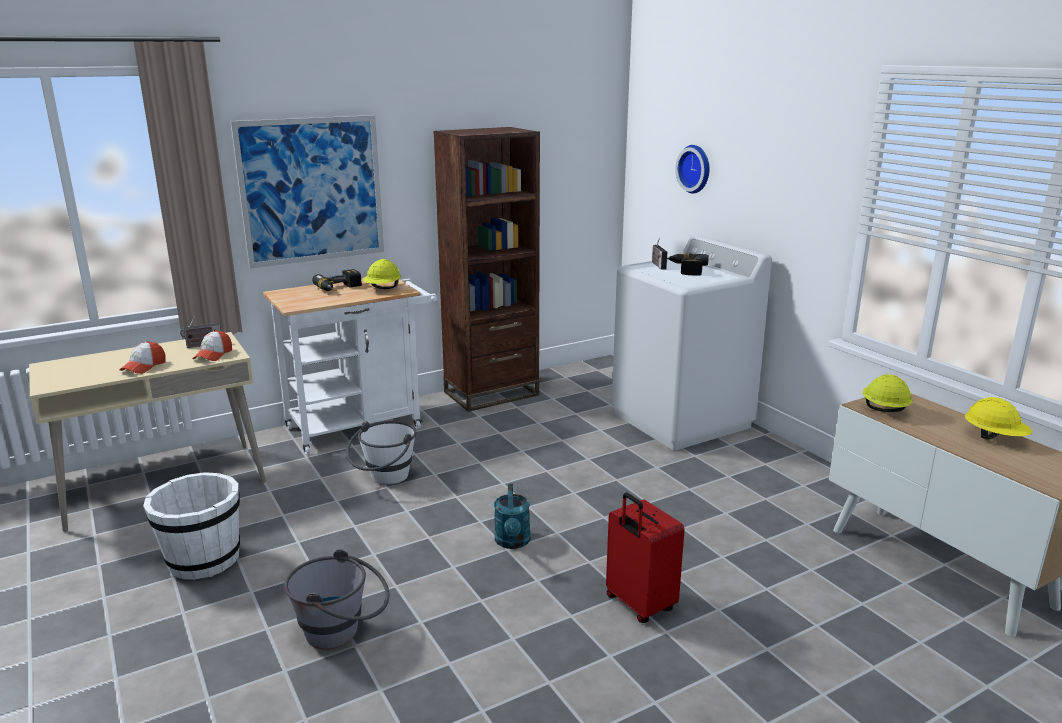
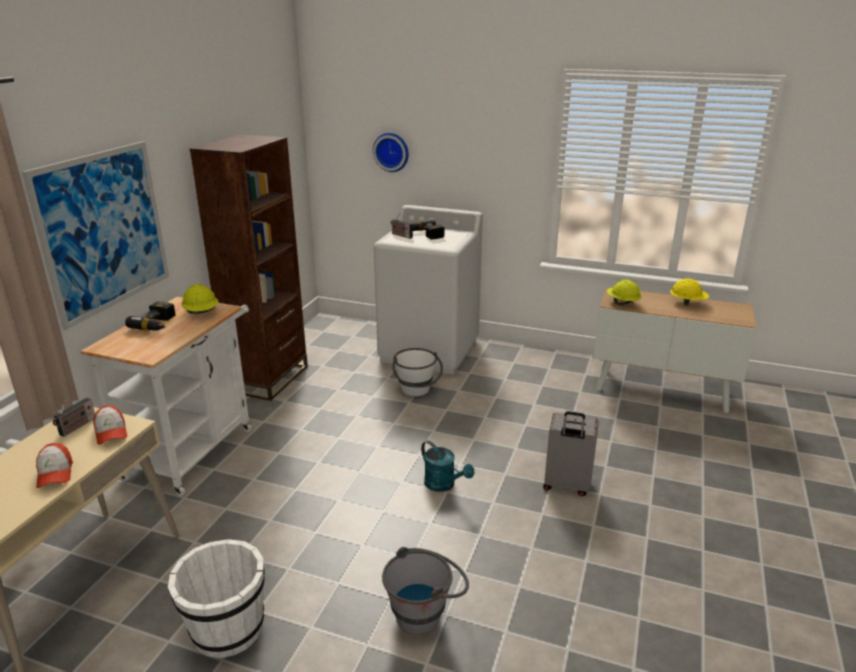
camera: 40 degrees left, 5 degrees up
white bucket [346,421,416,485] -> white bucket moved to [393,348,443,397]
red suitcase [606,493,685,623] -> grey suitcase [543,411,599,496]

